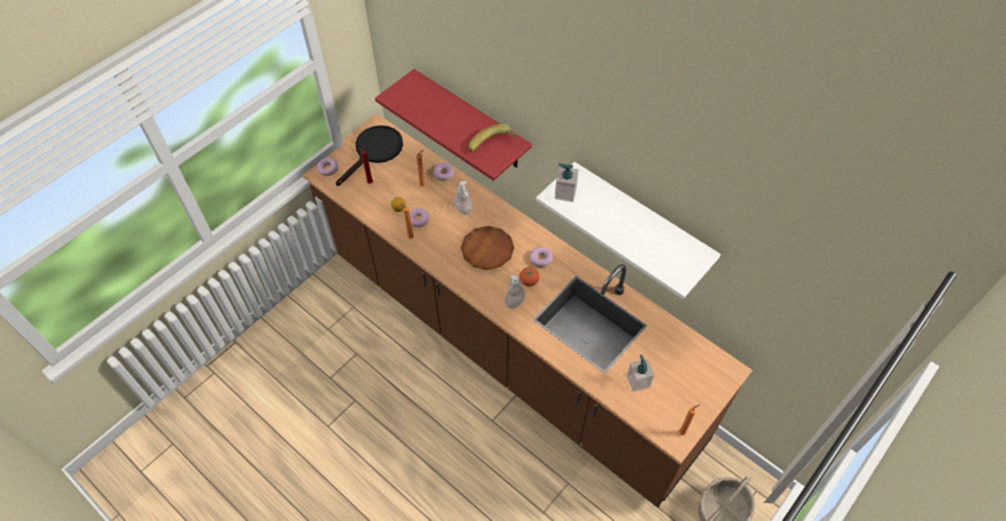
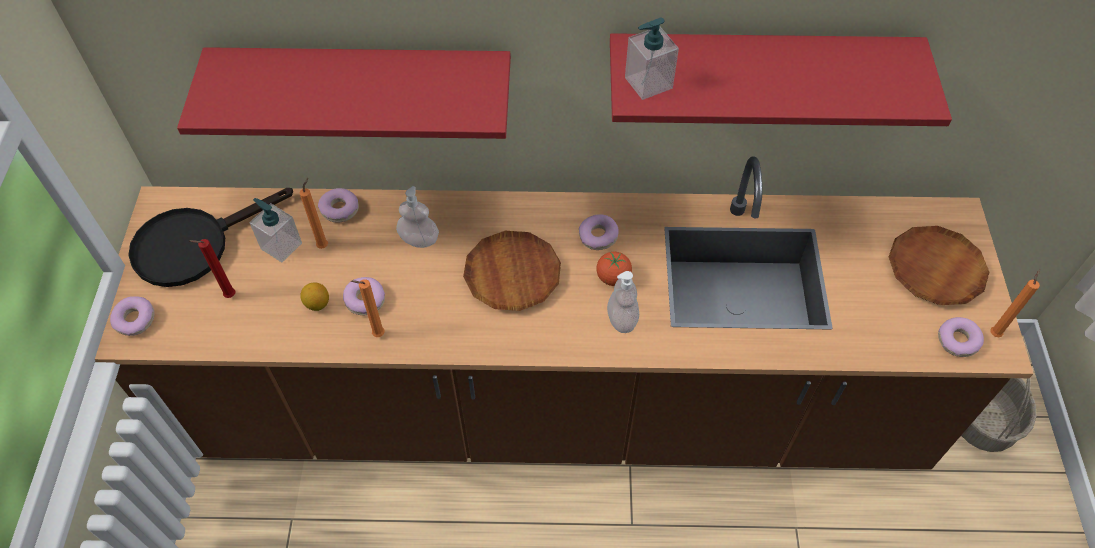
camera: 40 degrees left, 0 degrees up
black frying pan [336,125,403,186] -> black frying pan turned 120 degrees counterclockwise [128,188,293,287]
banana [469,124,516,152] -> none
white shelf [536,162,721,299] -> red shelf [610,33,952,126]
soap dispenser [627,355,654,392] -> soap dispenser moved to [249,198,302,262]
none -> brown plate [889,226,990,305]
none -> donut [938,317,984,357]

